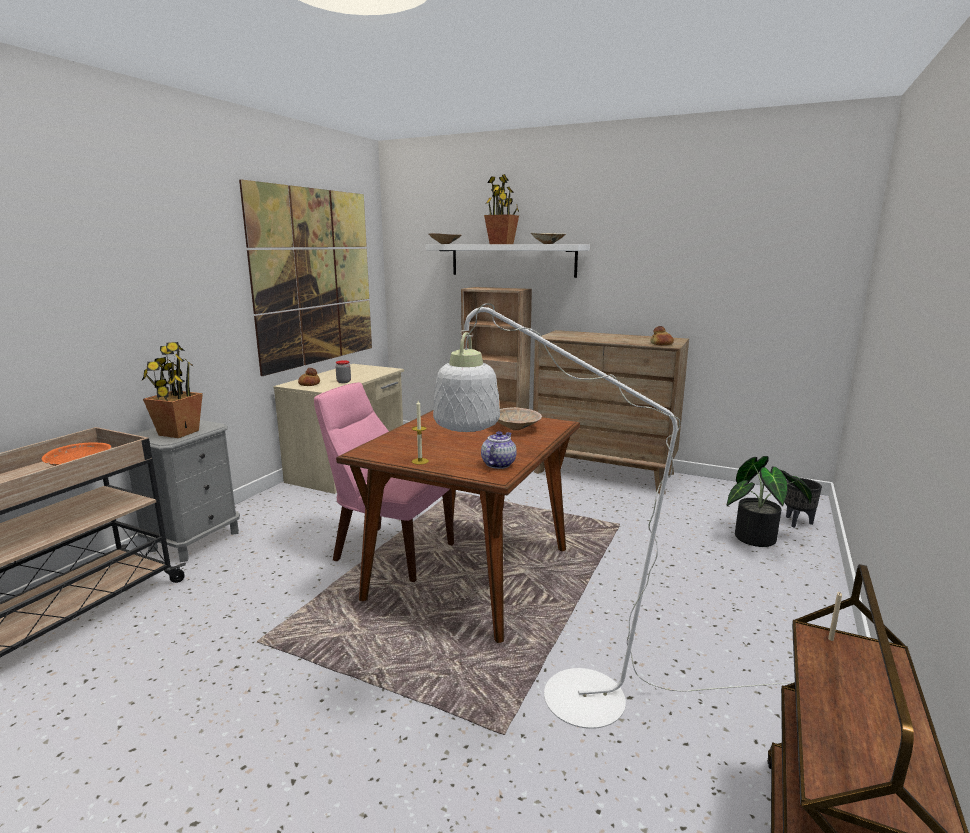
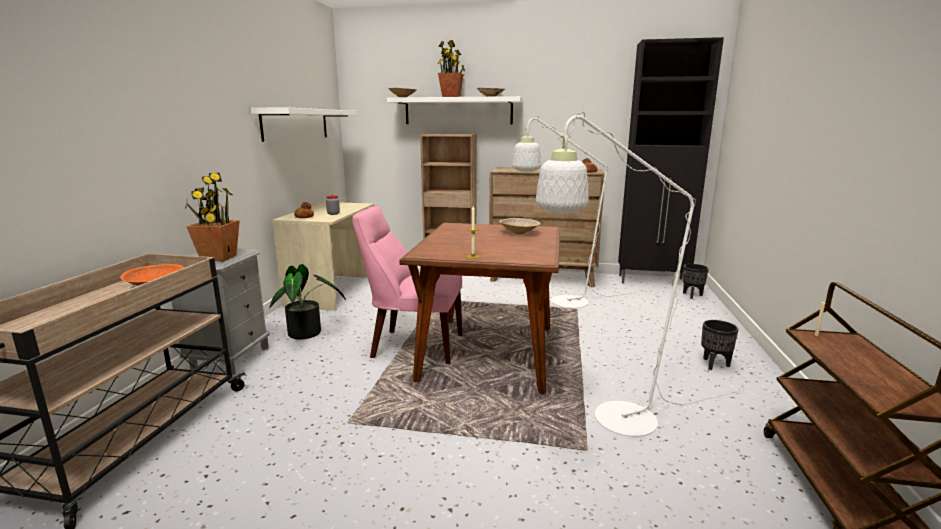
camera: 15 degrees left, 0 degrees up
picture [239,180,372,376] -> white shelf [251,108,357,142]
teapot [481,431,517,469] -> none
potted plant [726,456,812,547] -> potted plant moved to [270,264,346,339]
none -> white floor lamp [512,116,653,308]
none -> black cabinet [618,37,724,283]
none -> black planter [701,320,739,370]

